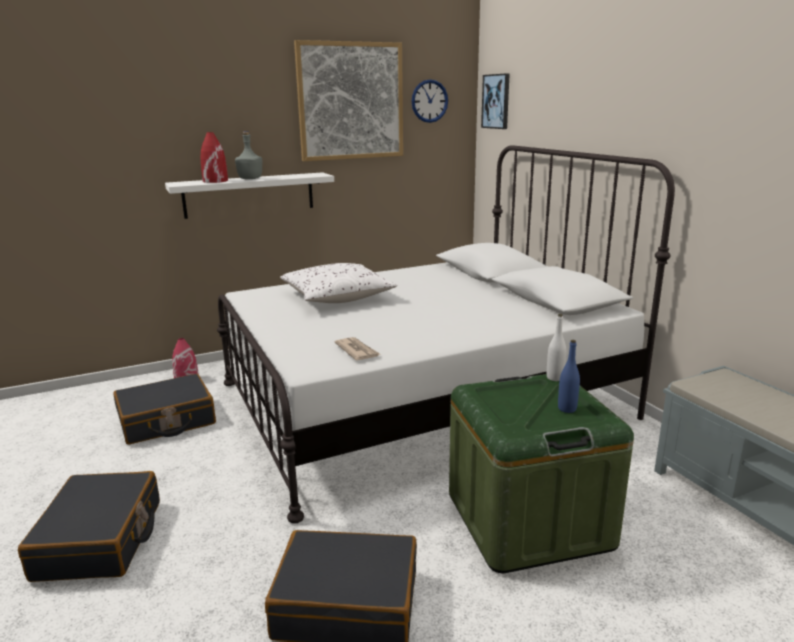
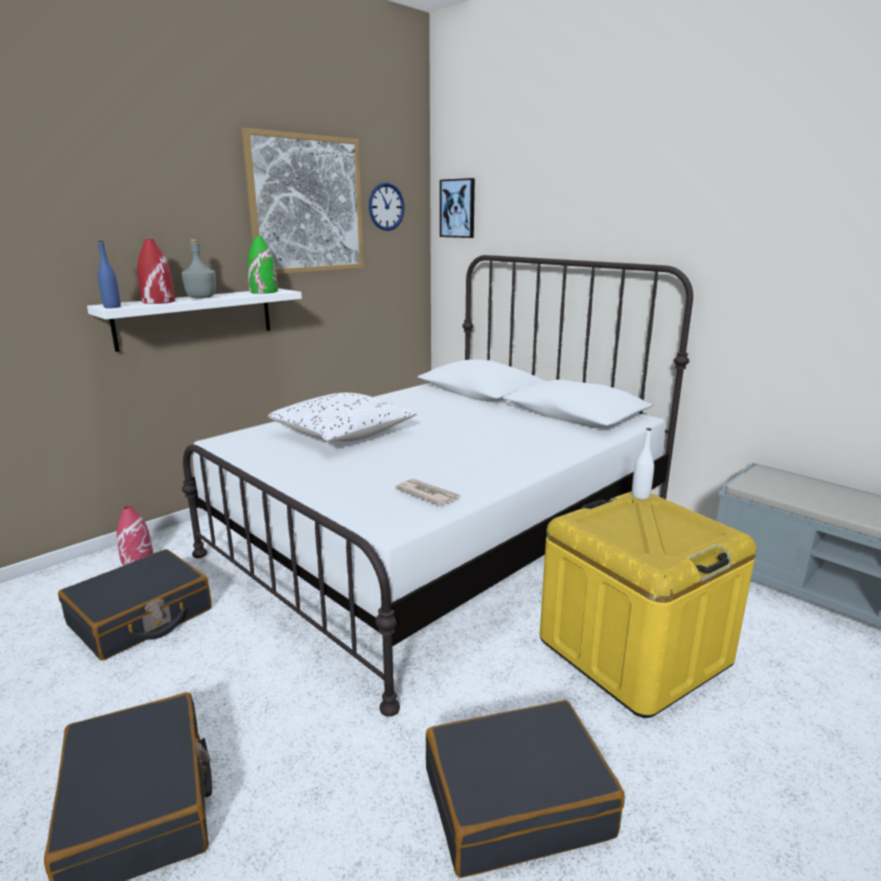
camera: 20 degrees left, 0 degrees up
green storage box [449,374,634,573] -> yellow storage box [540,491,757,718]
blue bottle [558,340,580,413] -> blue bottle moved to [98,241,121,308]
none -> green vase [247,236,278,294]

